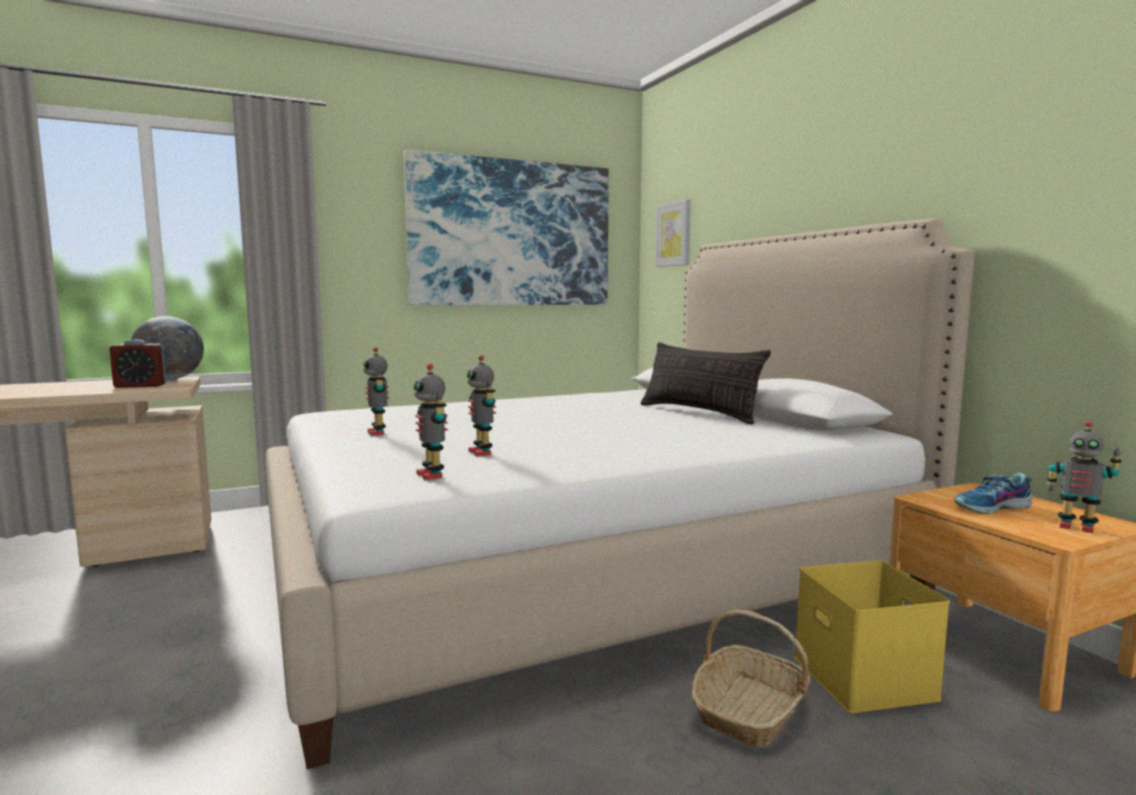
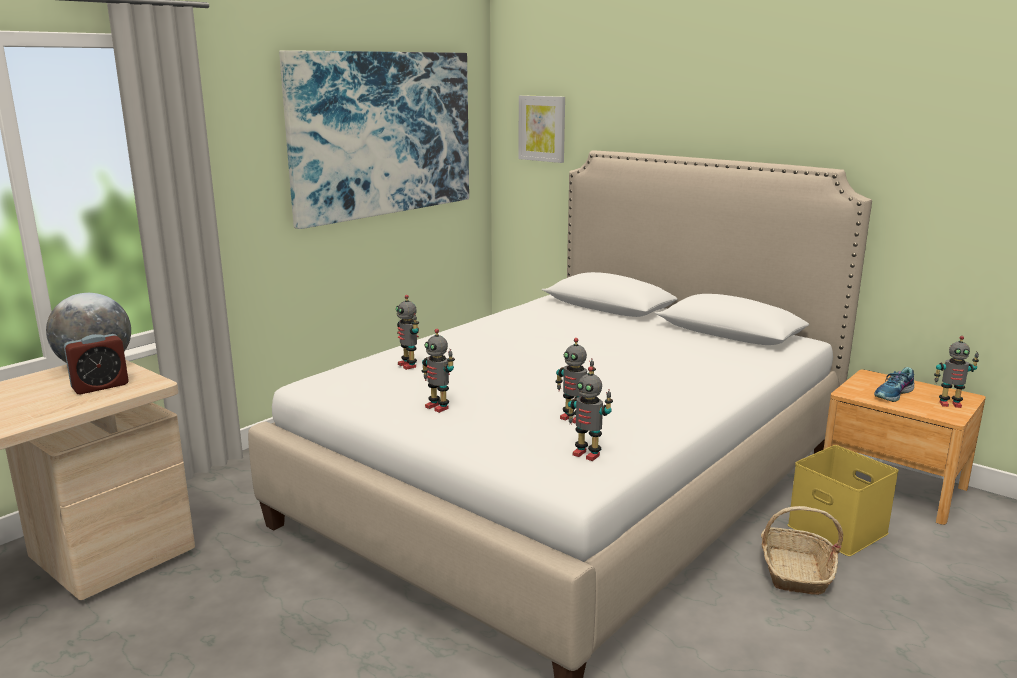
camera: 25 degrees left, 10 degrees up
pillow [641,342,771,424] -> none
none -> toy robot [396,295,419,370]

